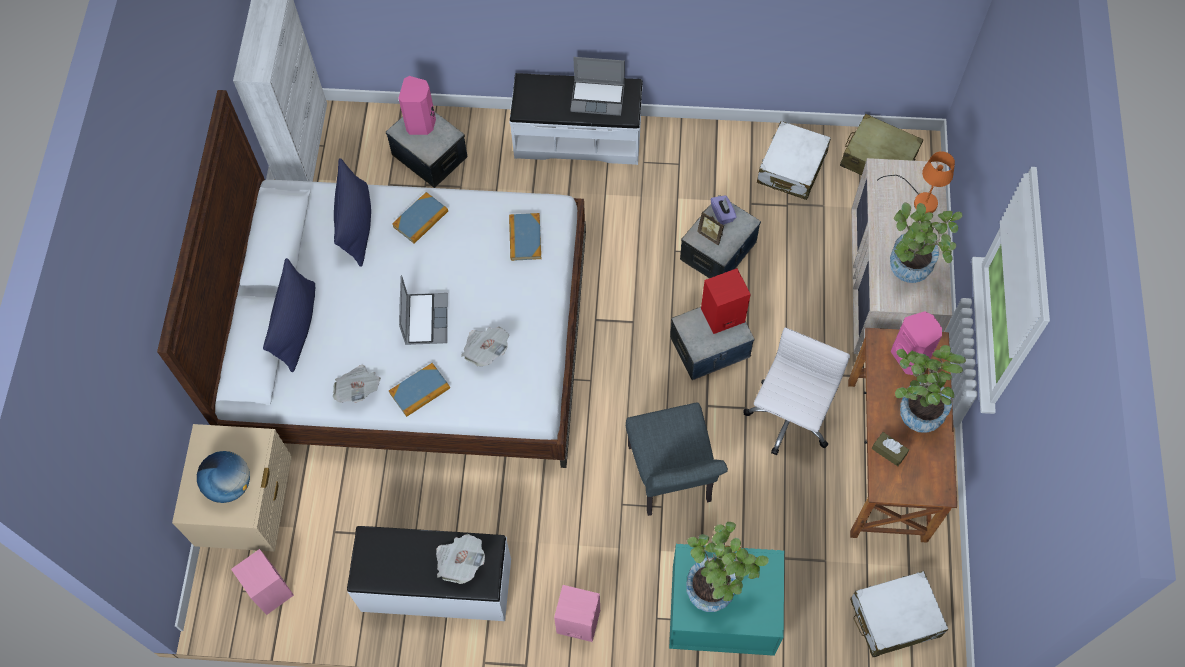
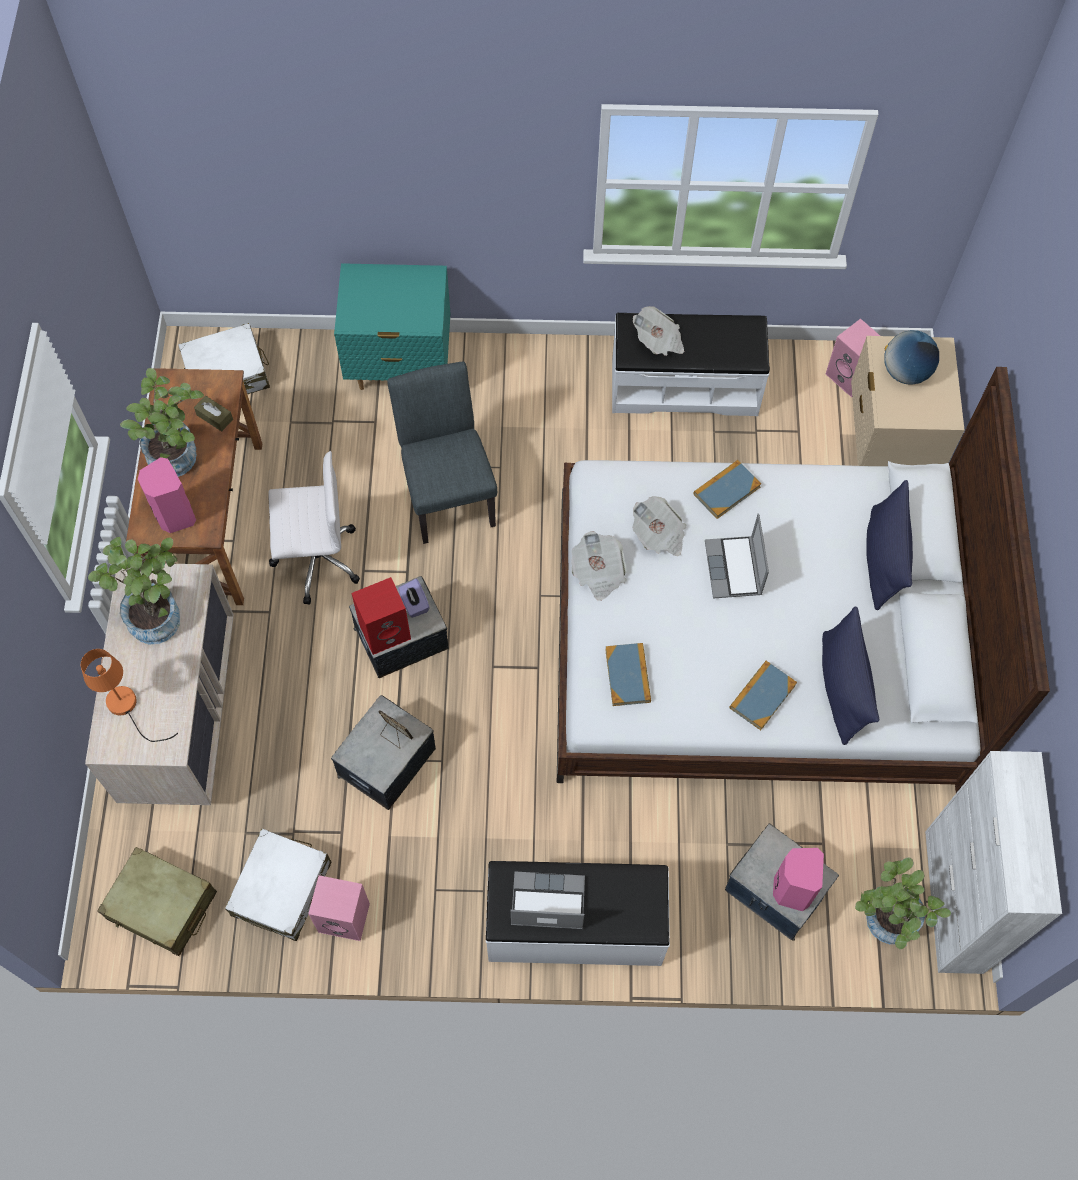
camera: 175 degrees right, 0 degrees up
newspaper [333,365,381,403] -> newspaper moved to [571,531,627,601]
pink speaker [554,585,600,642] -> pink speaker moved to [308,875,370,941]
potted plant [686,522,769,612] -> potted plant moved to [855,857,951,949]
purple tissue box [710,195,737,225] -> purple tissue box moved to [398,579,430,618]
white office chair [744,328,850,455] -> white office chair turned 120 degrees counterclockwise [268,451,360,605]

